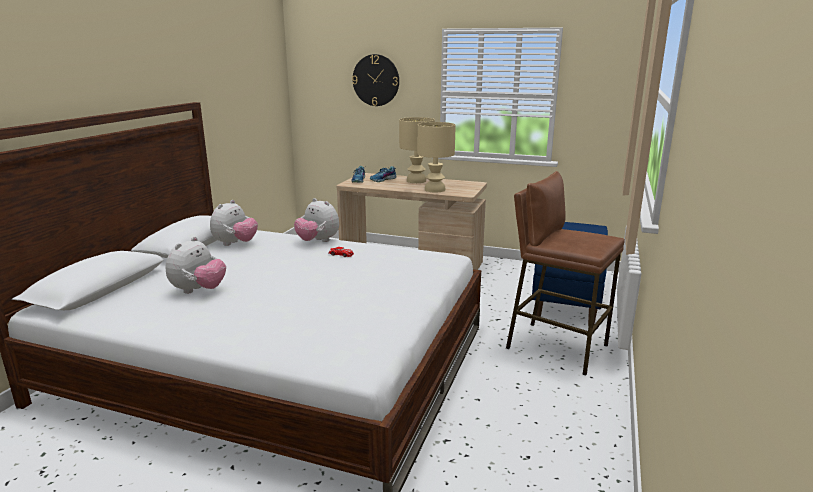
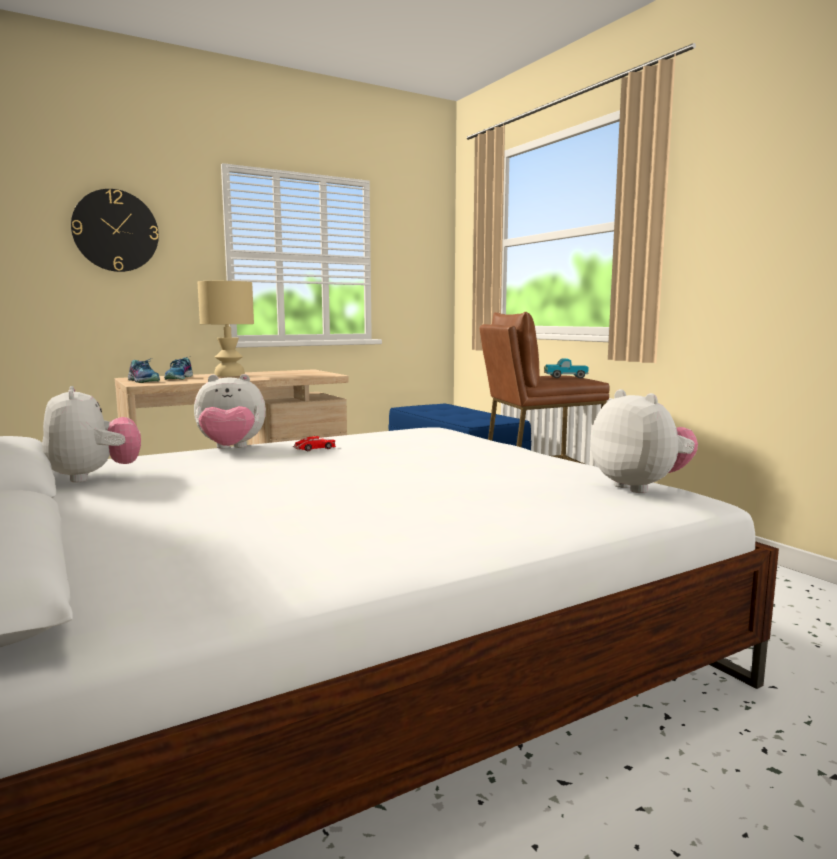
camera: 50 degrees left, 10 degrees down
plush toy [165,237,226,294] -> plush toy moved to [591,389,698,493]
beige table lamp [417,122,456,192] -> none
none -> toy truck [544,359,589,378]

